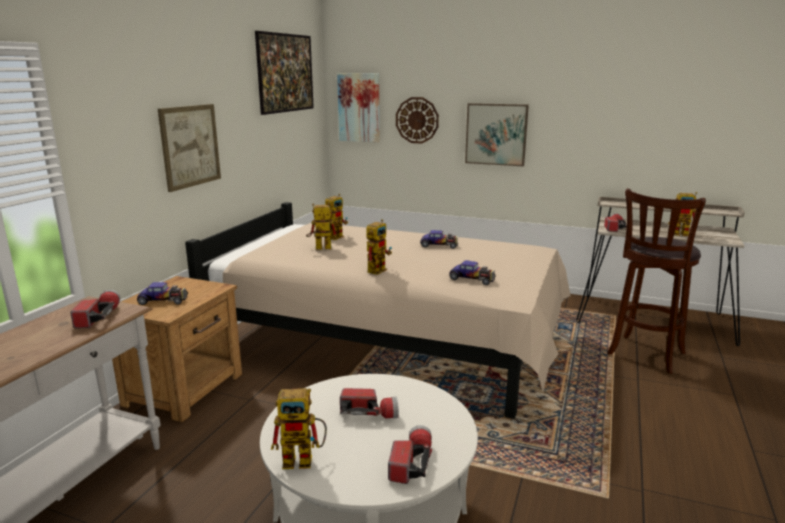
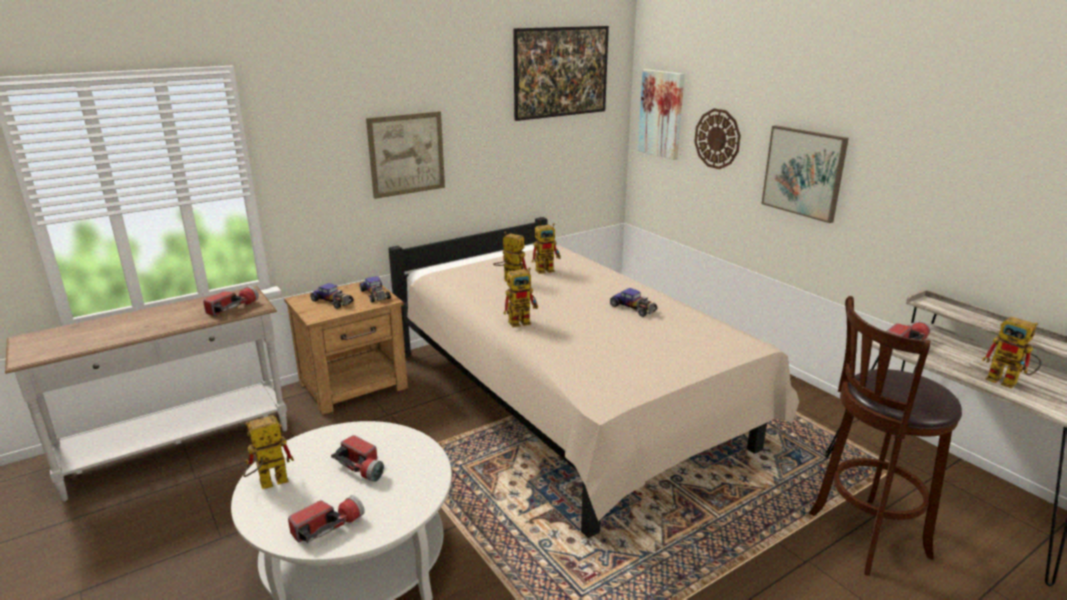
camera: 35 degrees right, 5 degrees up
toy robot [271,388,327,469] -> toy robot turned 120 degrees clockwise [243,416,294,489]
toy car [449,260,495,285] -> toy car moved to [360,276,391,303]

